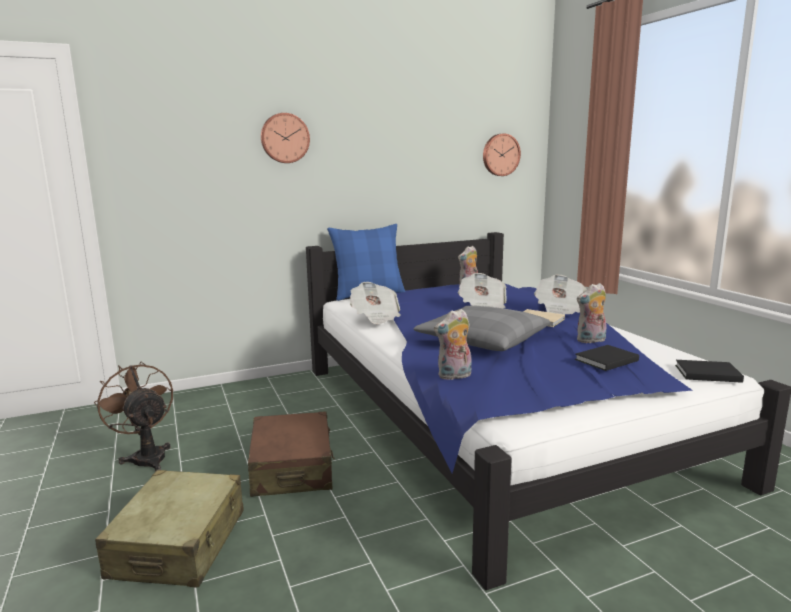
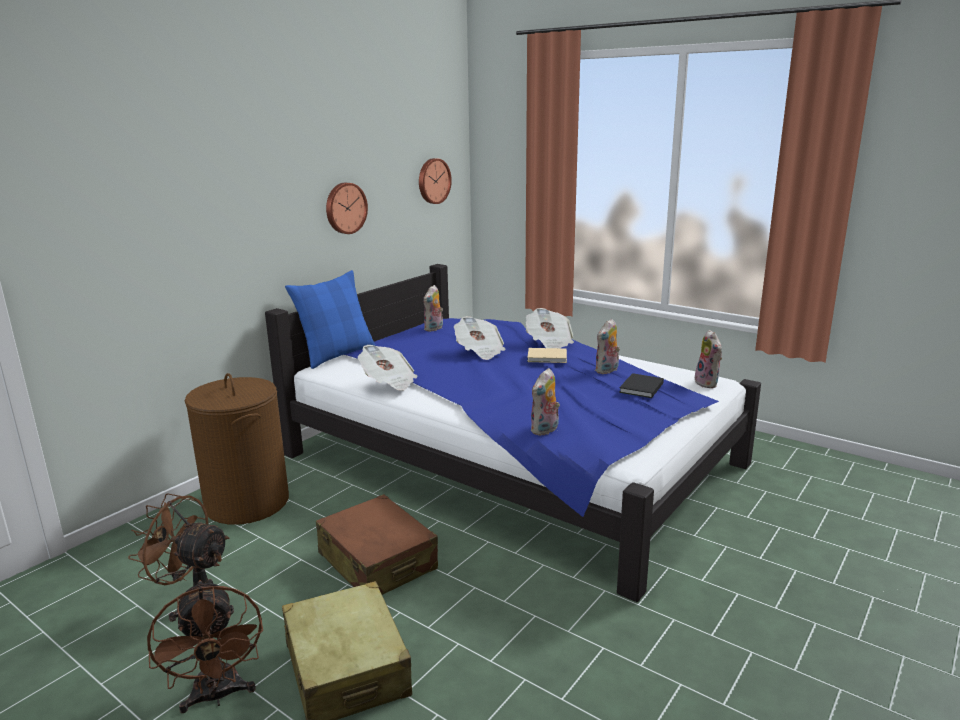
camera: 30 degrees left, 5 degrees up
wall clock [261,113,310,163] -> wall clock moved to [326,183,368,234]
grey pillow [414,306,550,351] -> none
black book [675,360,744,383] -> plush toy [695,330,722,388]
none -> brown fan [147,580,263,713]
none -> brown laundry basket [185,373,289,525]

